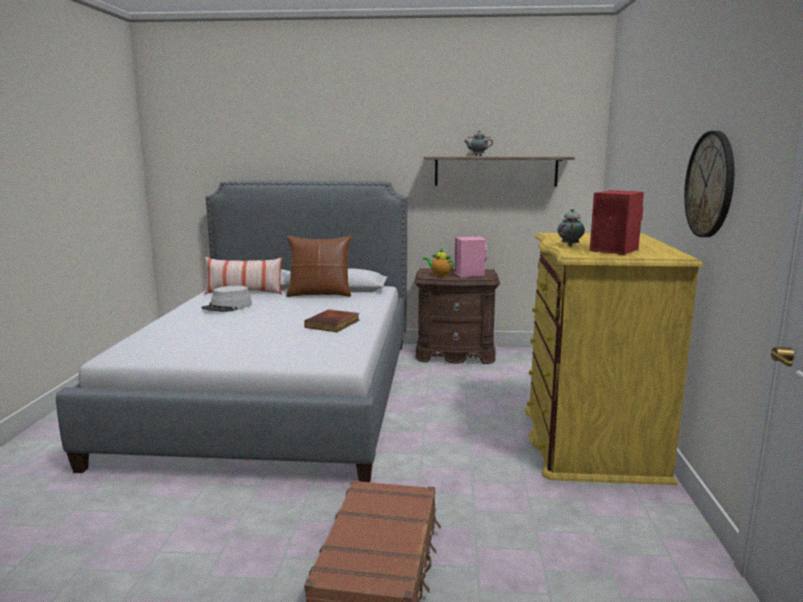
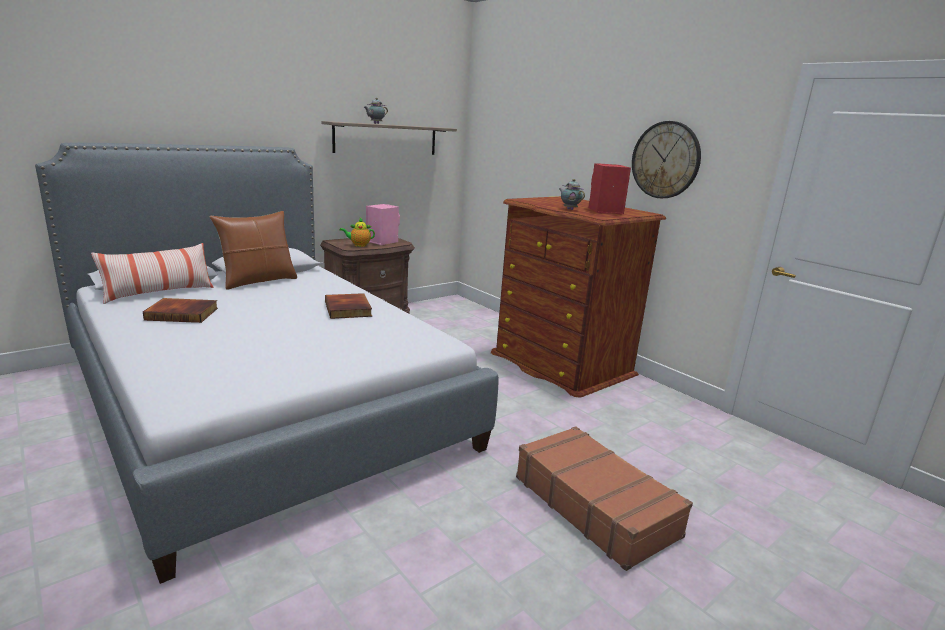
camera: 45 degrees left, 5 degrees up
grey hat [201,286,252,312] -> book [143,298,218,323]
yellow dresser [524,233,704,485] -> brown dresser [491,196,666,398]

